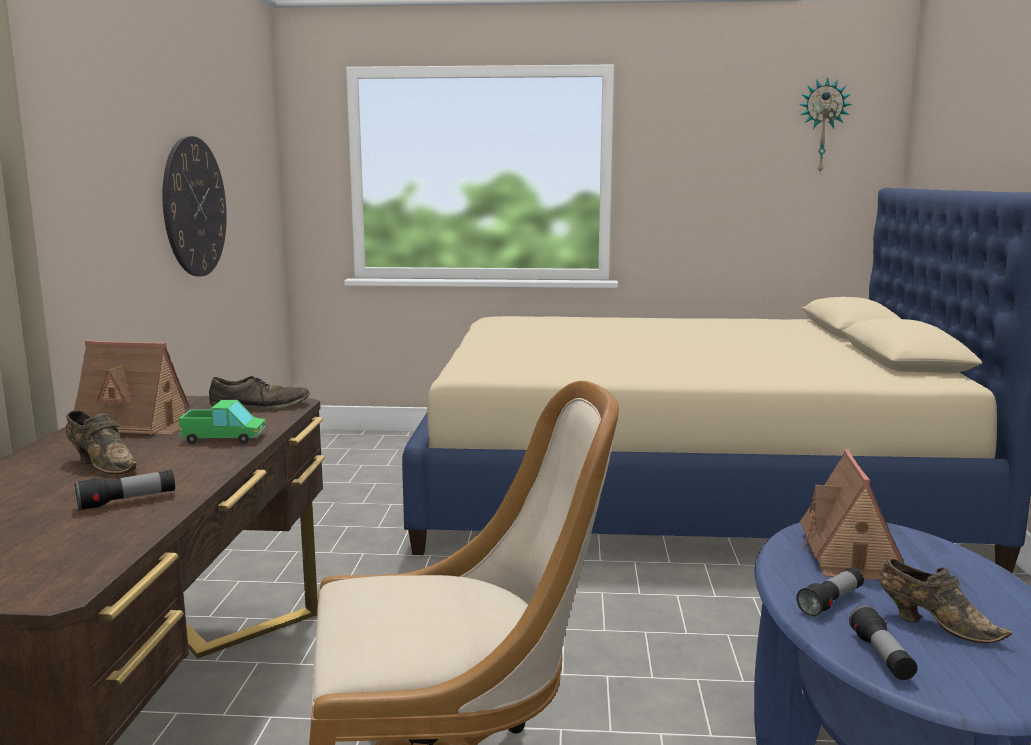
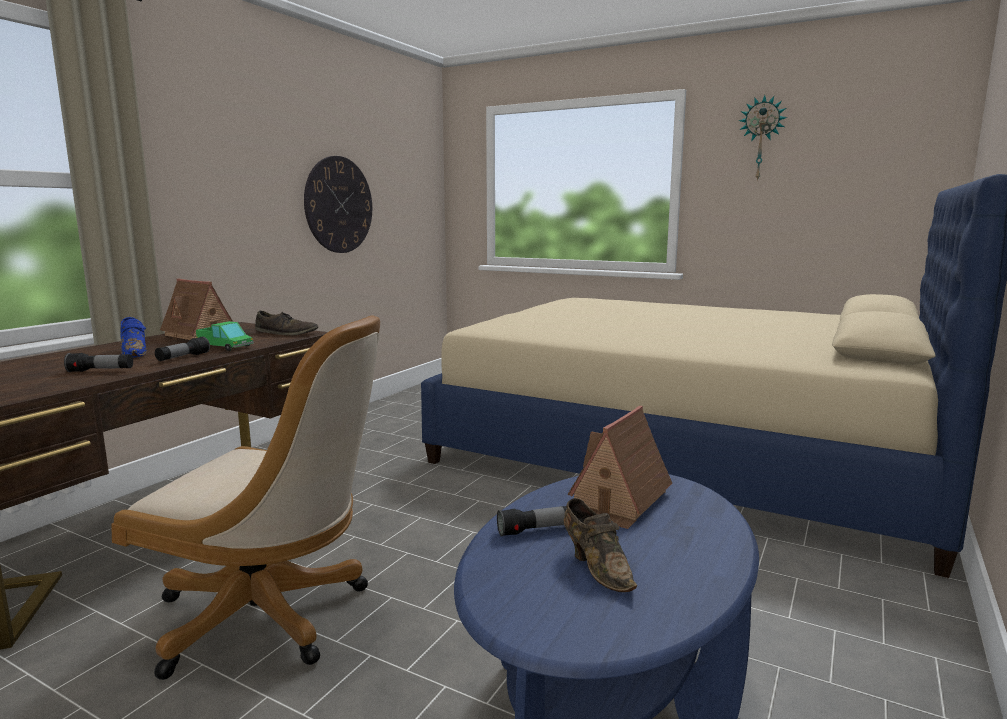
camera: 25 degrees right, 0 degrees up
brown shoe [65,410,136,474] -> blue shoe [120,317,147,358]
wall clock [799,77,852,174] -> wall clock moved to [739,95,787,181]
flashlight [849,605,917,680] -> flashlight moved to [155,336,210,361]

